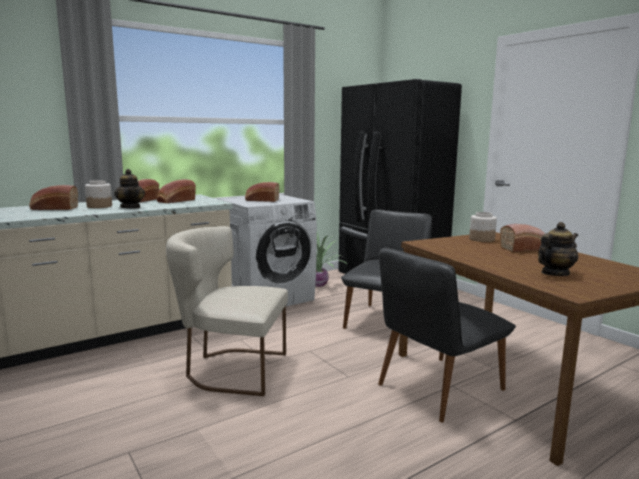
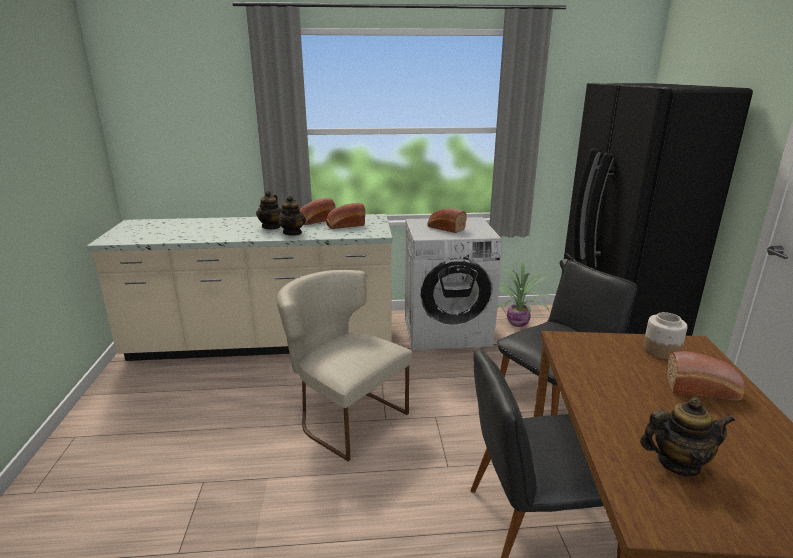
camera: 30 degrees right, 10 degrees up
bread [29,185,78,210] -> none
jar [85,180,112,208] -> teapot [256,191,282,230]

